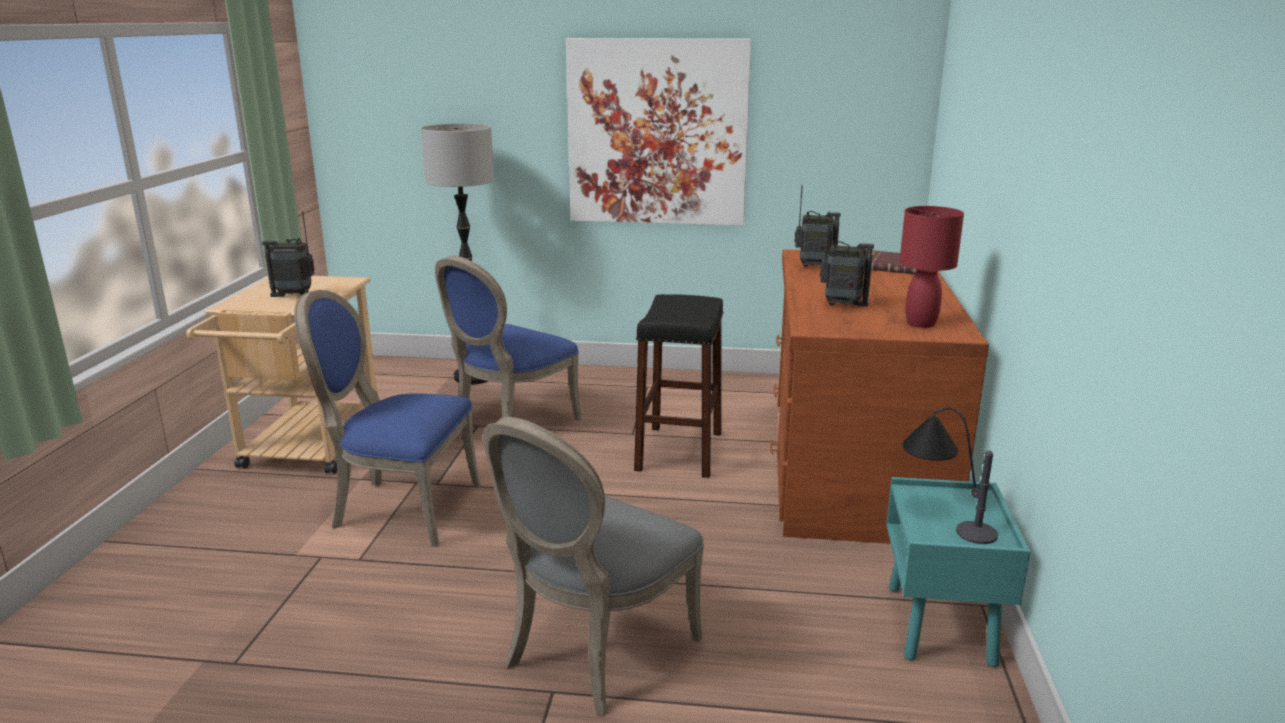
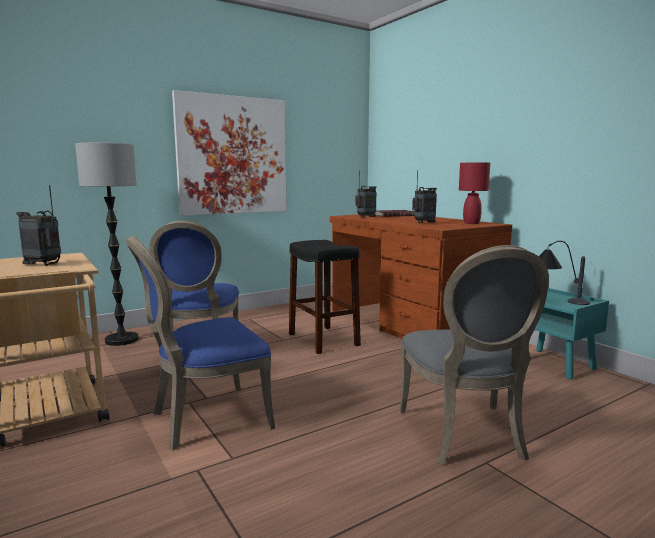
camera: 40 degrees left, 10 degrees down
radio [262,211,315,297] -> radio turned 60 degrees clockwise [16,185,61,266]

